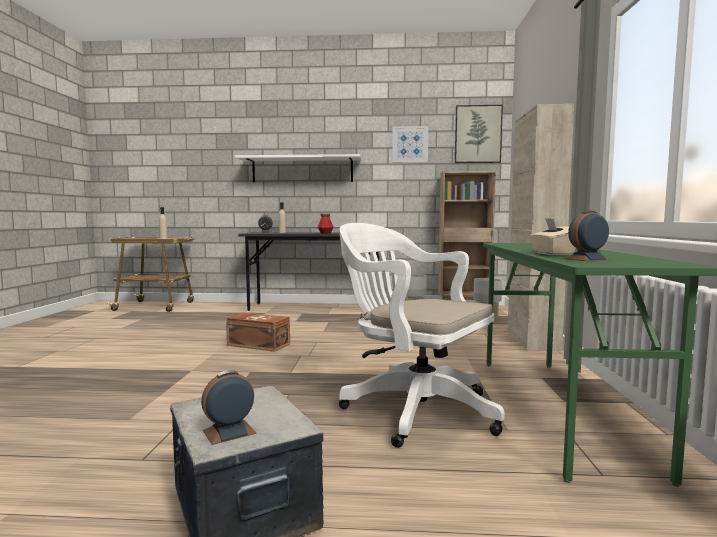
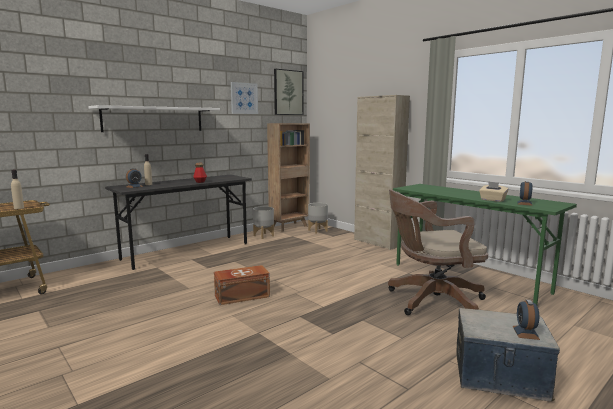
camera: 45 degrees left, 5 degrees up
white office chair [339,223,505,448] -> brown office chair [388,189,488,315]

